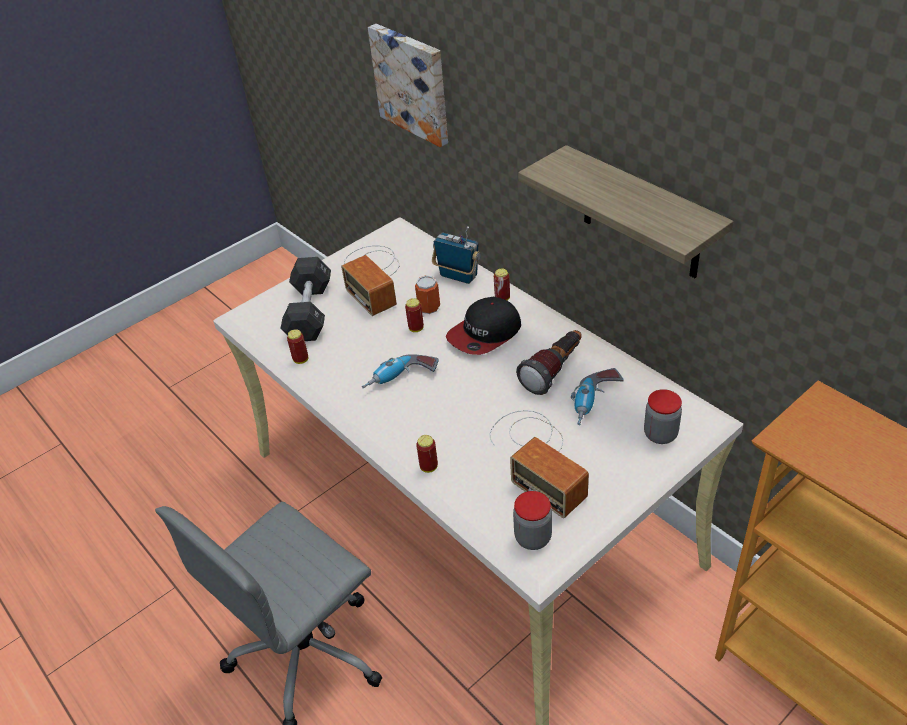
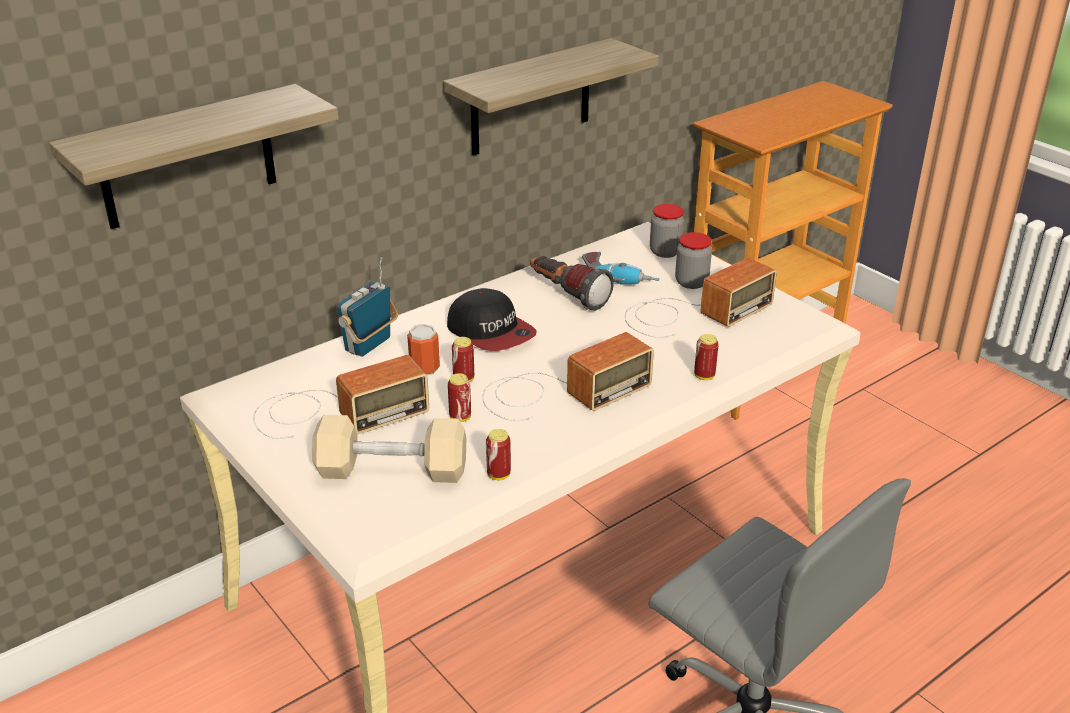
camera: 90 degrees left, 10 degrees down
black dumbbell [280,257,331,341] -> beige dumbbell [312,415,466,483]
power drill [362,354,438,388] -> radio [482,332,654,421]
picture [368,24,448,147] -> shelf [49,84,339,229]
can [494,269,510,300] -> can moved to [448,373,471,422]
jar [513,491,552,550] -> jar moved to [675,232,712,289]

